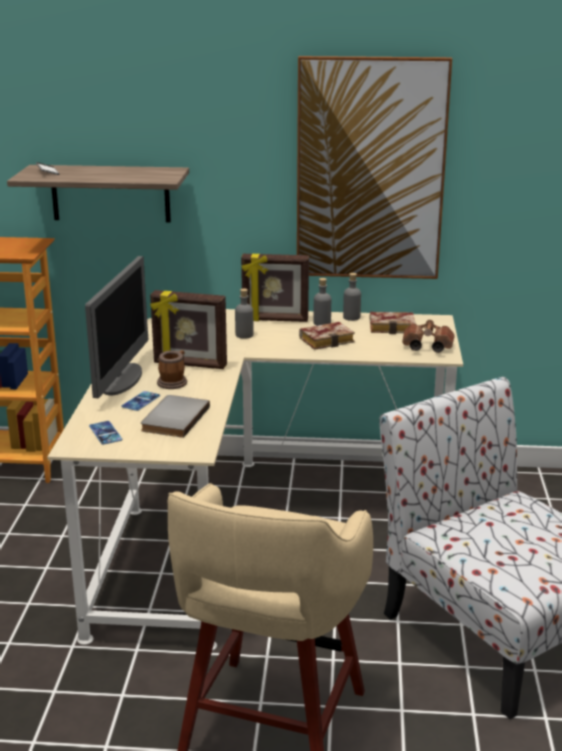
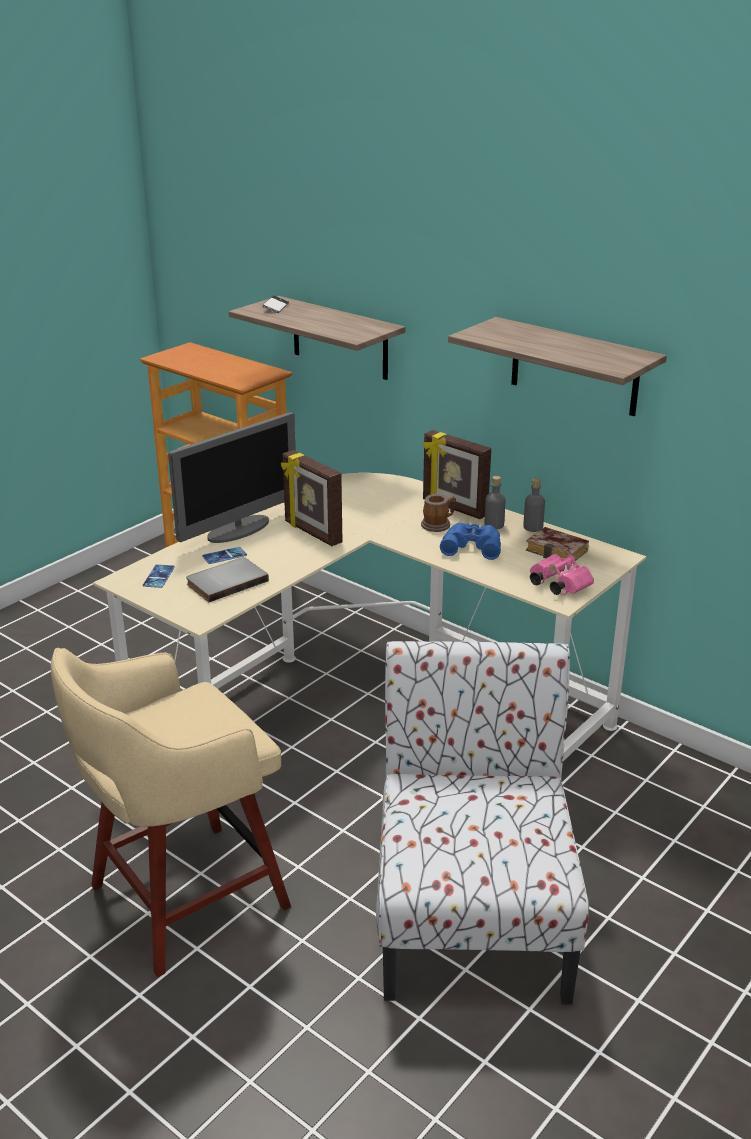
camera: 35 degrees right, 5 degrees up
mug [157,350,187,389] -> mug moved to [421,494,456,532]
grey bottle [235,289,253,339] -> none
picture [297,56,452,279] -> shelf [448,317,667,416]
book [299,322,355,350] -> blue binoculars [440,522,501,560]
brown binoculars [402,320,455,353] -> pink binoculars [530,554,594,595]

